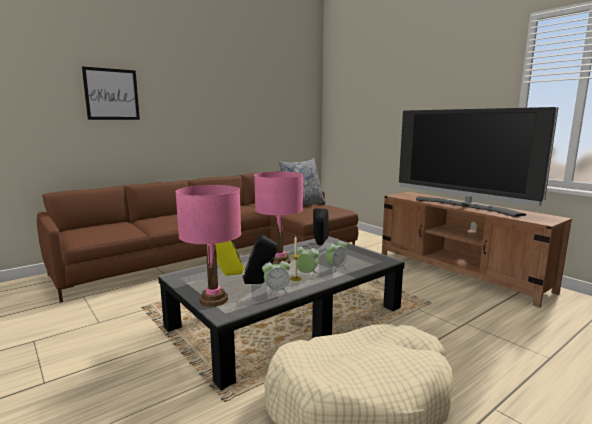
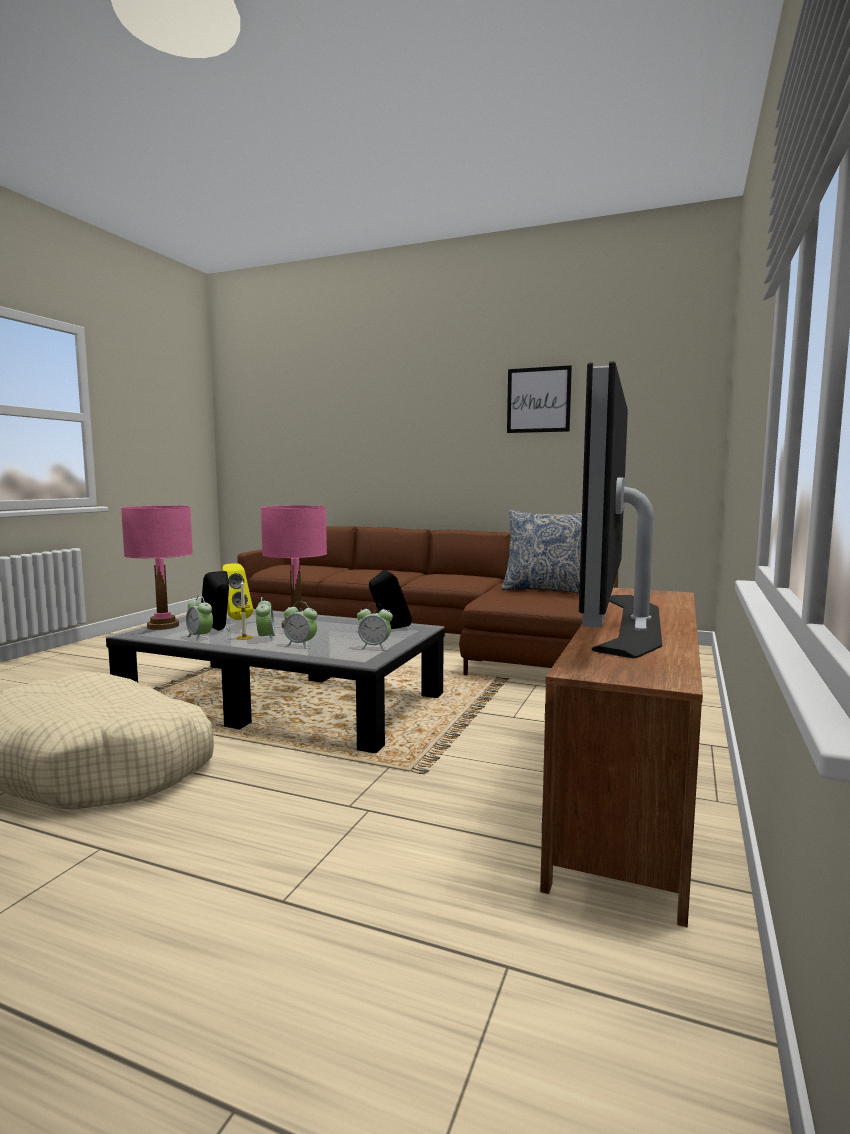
camera: 60 degrees right, 5 degrees down
picture [82,66,140,120] -> picture moved to [507,365,572,433]
none -> alarm clock [357,603,393,650]

